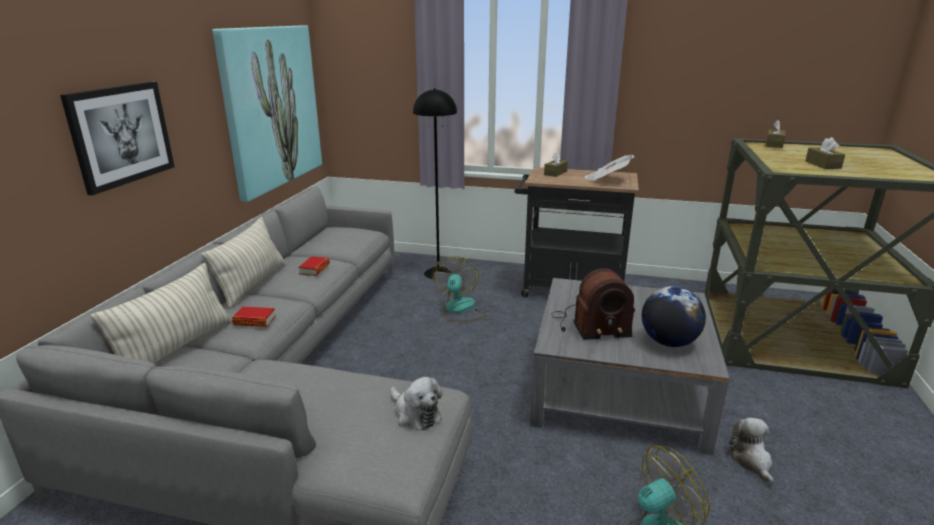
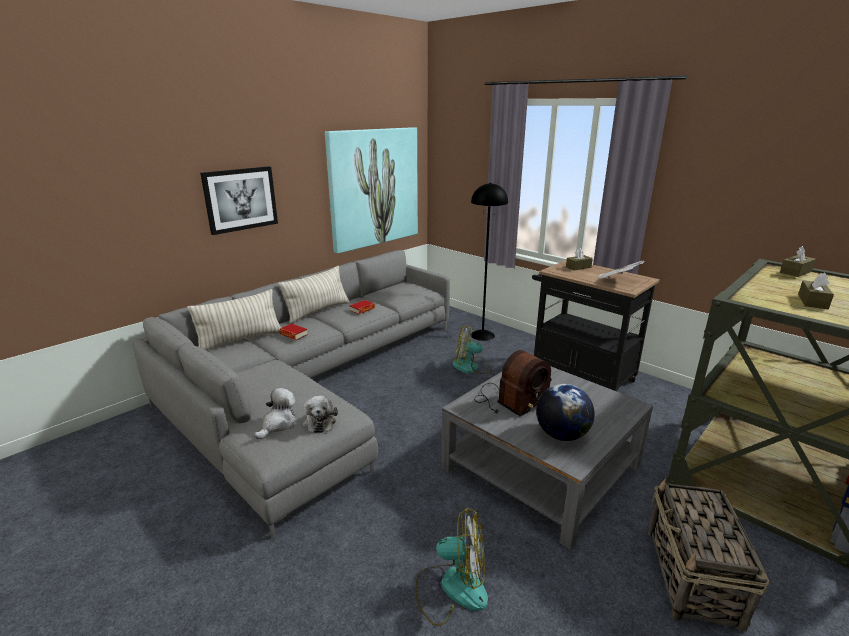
camera: 30 degrees right, 0 degrees up
fan [432,256,486,322] -> fan turned 120 degrees counterclockwise [453,326,492,374]
radio [551,268,635,340] -> radio turned 60 degrees counterclockwise [474,350,552,416]
plush toy [729,417,774,484] -> plush toy moved to [254,388,296,439]
none -> basket [648,478,769,632]

